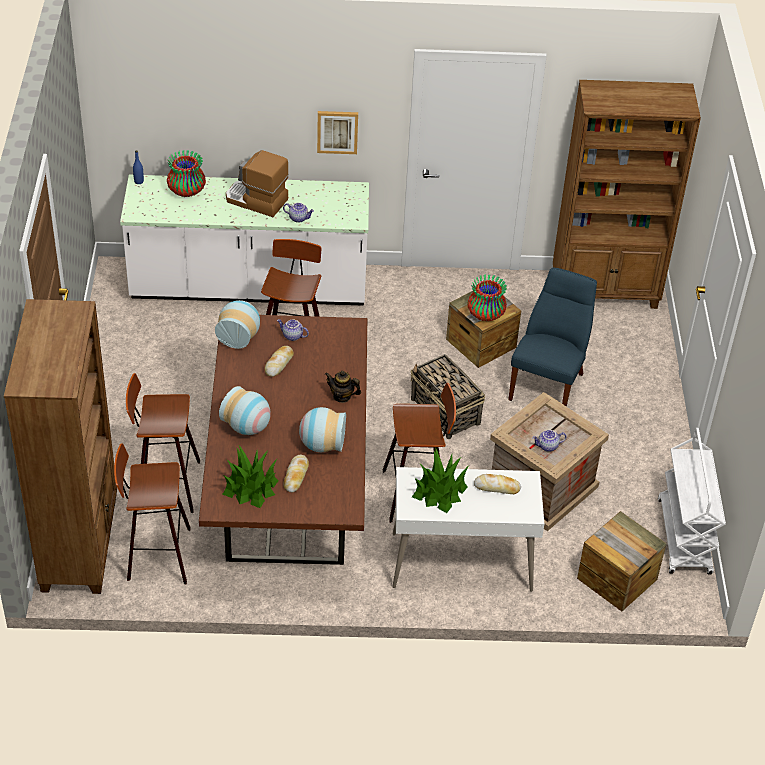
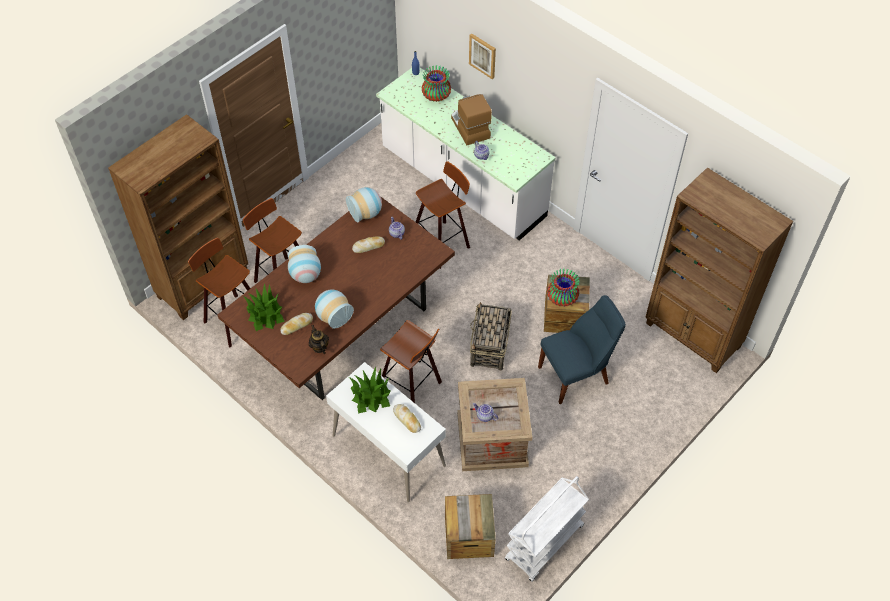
camera: 45 degrees right, 10 degrees up
picture [317,111,358,154] -> picture moved to [469,33,496,79]
teapot [325,371,361,403] -> teapot moved to [309,325,329,354]

